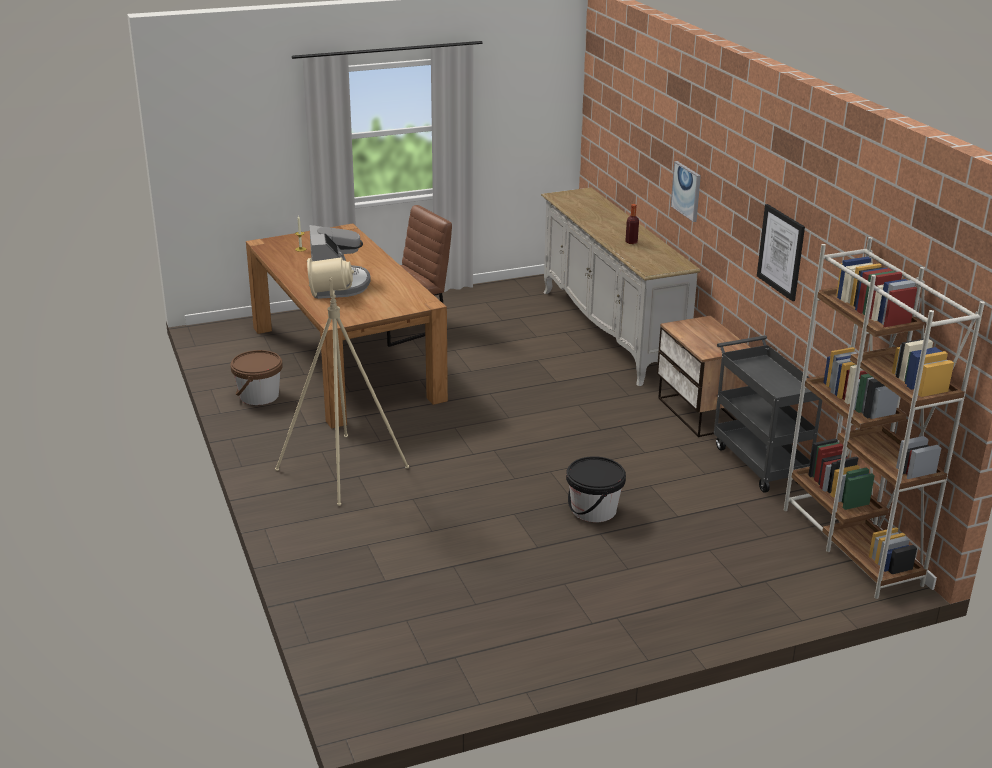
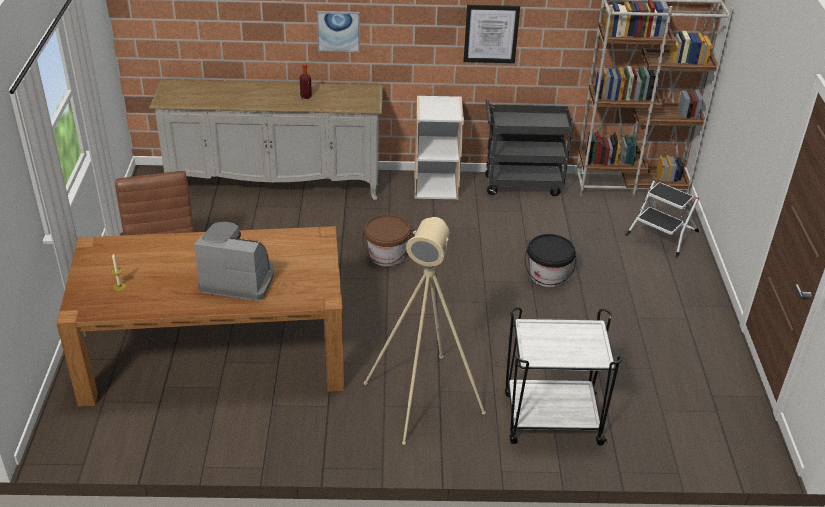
camera: 70 degrees left, 10 degrees up
brown bucket [231,350,283,405] -> brown bucket moved to [362,214,411,266]
nightstand [657,315,751,437] -> bookcase [414,96,464,200]
none -> white cart [505,307,622,445]
none -> step ladder [626,180,699,258]

